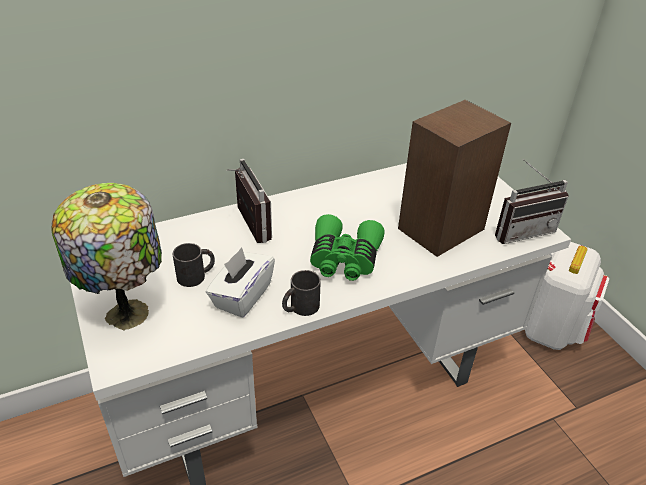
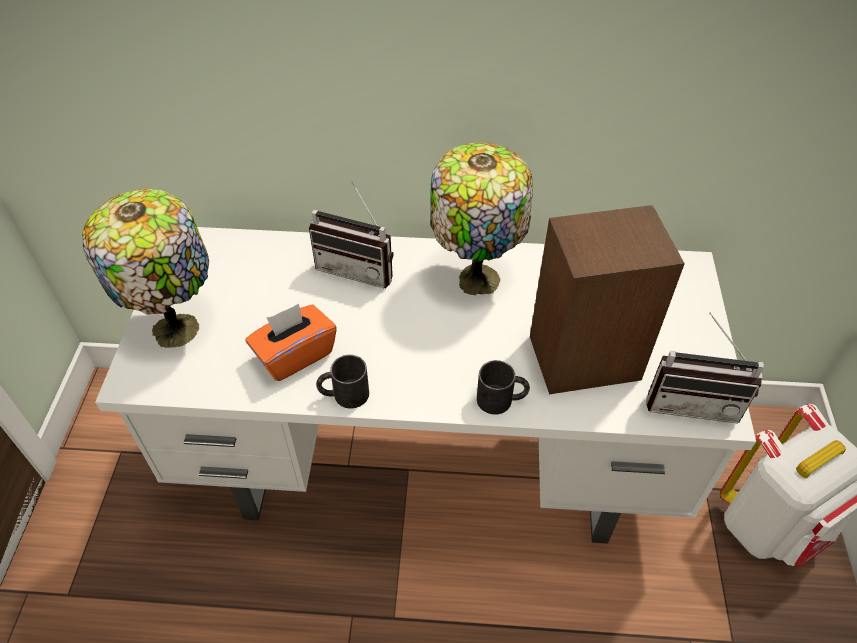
camera: 30 degrees right, 10 degrees up
black mug [173,243,215,287] -> black mug moved to [477,360,530,415]
white tissue box [206,247,275,318] -> orange tissue box [245,304,337,381]
radio [226,159,272,243] -> radio turned 105 degrees clockwise [309,181,393,288]
green binoculars [310,214,385,281] -> none
none -> table lamp [430,143,533,295]

